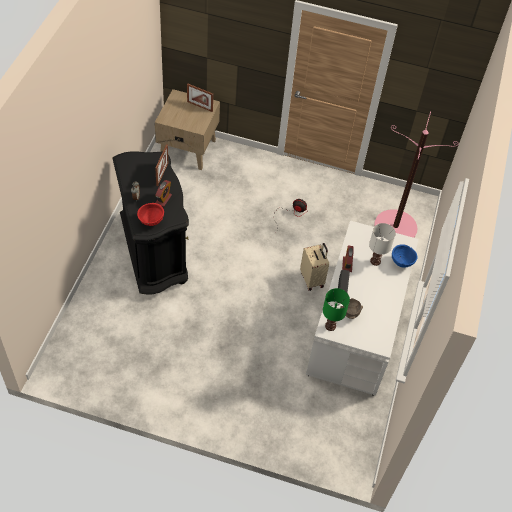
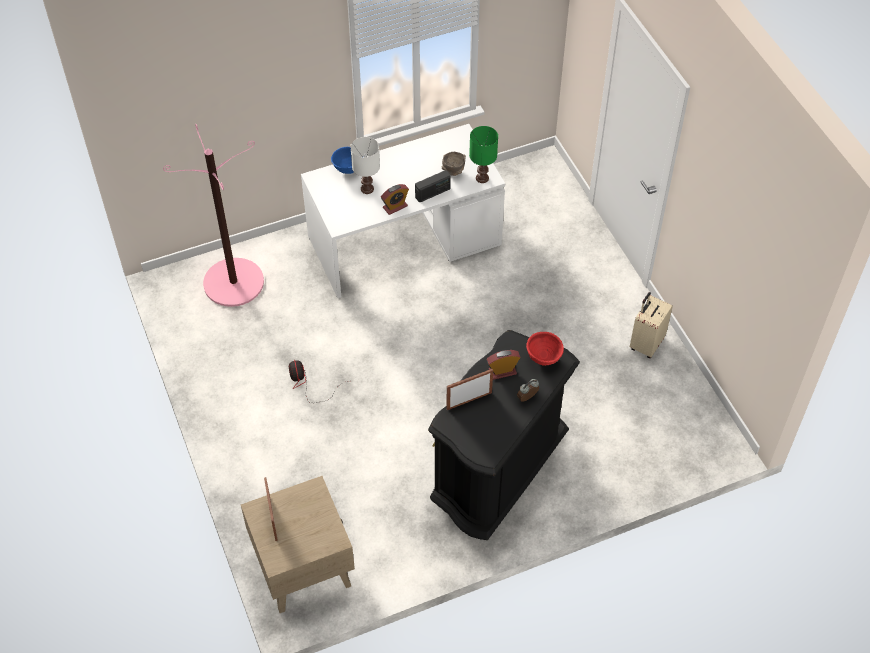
camera: 125 degrees left, 0 degrees up
beige suitcase [300,243,329,291] -> beige suitcase moved to [630,292,673,358]

